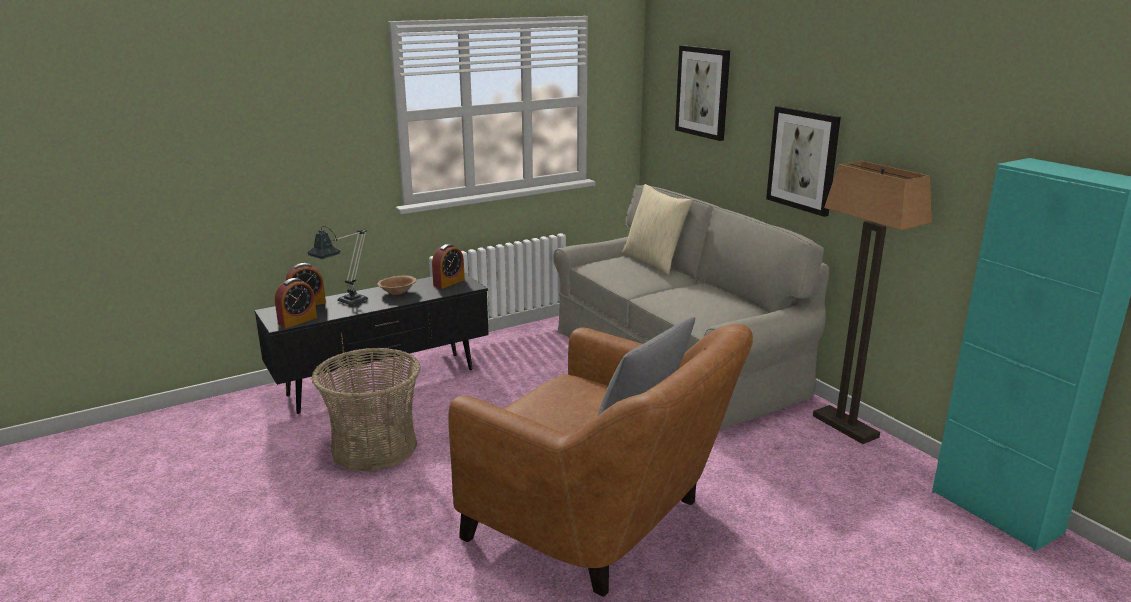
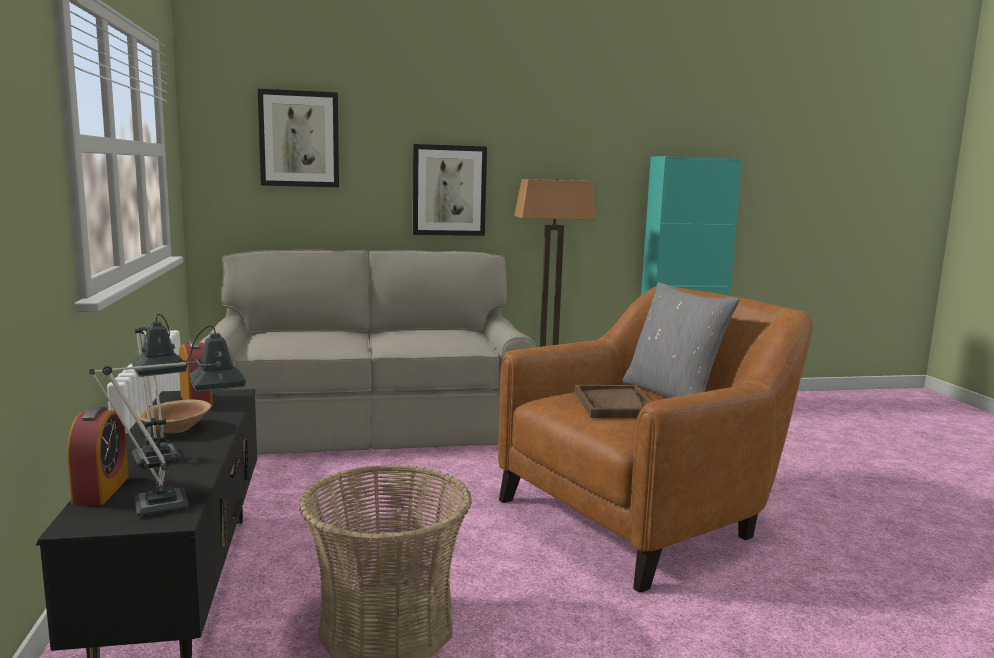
camera: 70 degrees left, 10 degrees down
alarm clock [275,278,317,328] -> table lamp [90,326,246,516]
beige pillow [622,184,693,275] -> none
none -> brown tray [575,385,652,418]

